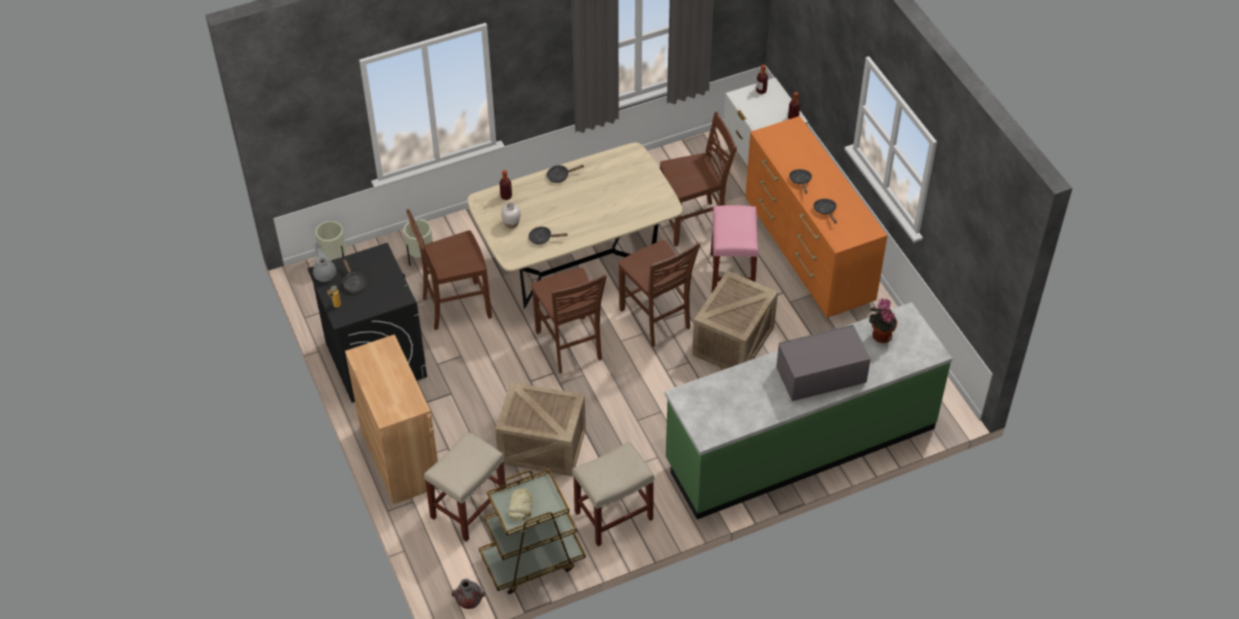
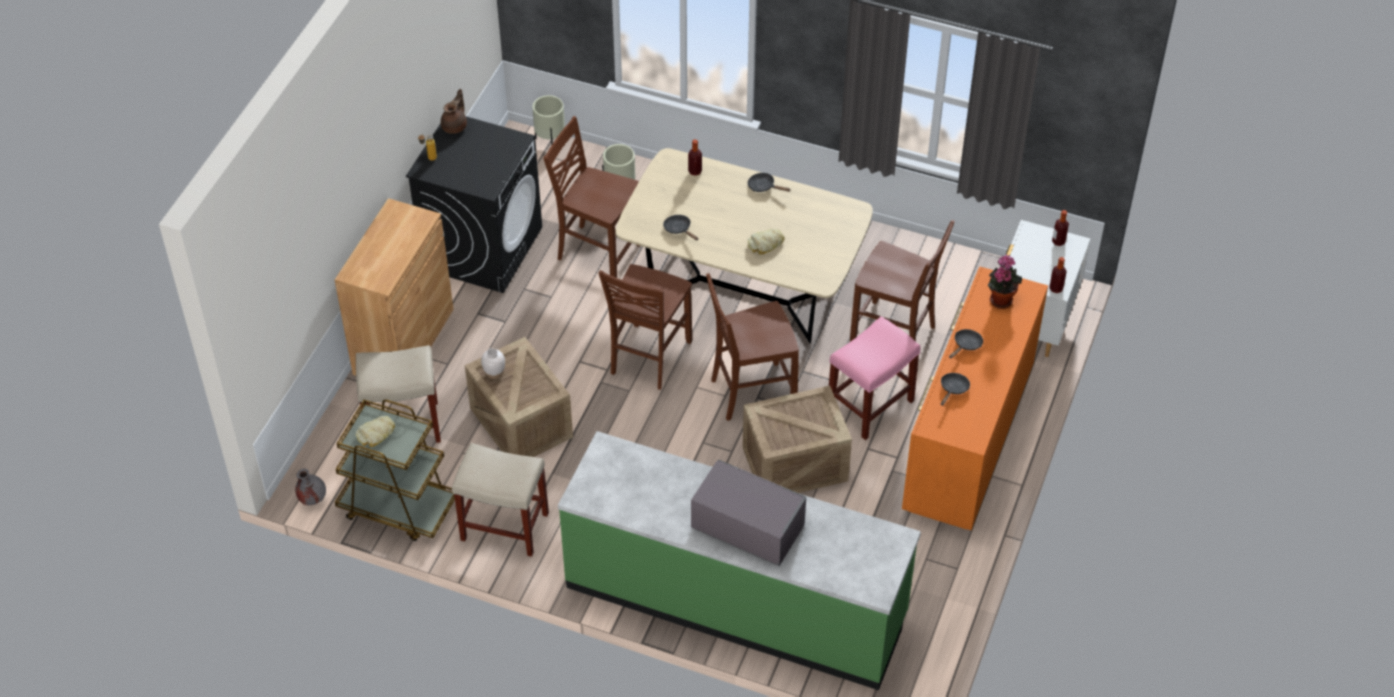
camera: 45 degrees right, 0 degrees up
grey teapot [313,242,336,282] -> brown teapot [441,89,467,134]
black frying pan [343,259,367,293] -> none
white vase [501,202,521,229] -> white vase moved to [481,348,505,379]
brown chair [618,240,701,347] -> brown chair turned 60 degrees clockwise [706,273,799,421]
potted plant [869,298,897,343] -> potted plant moved to [988,254,1022,309]
none -> bread [747,229,785,255]

